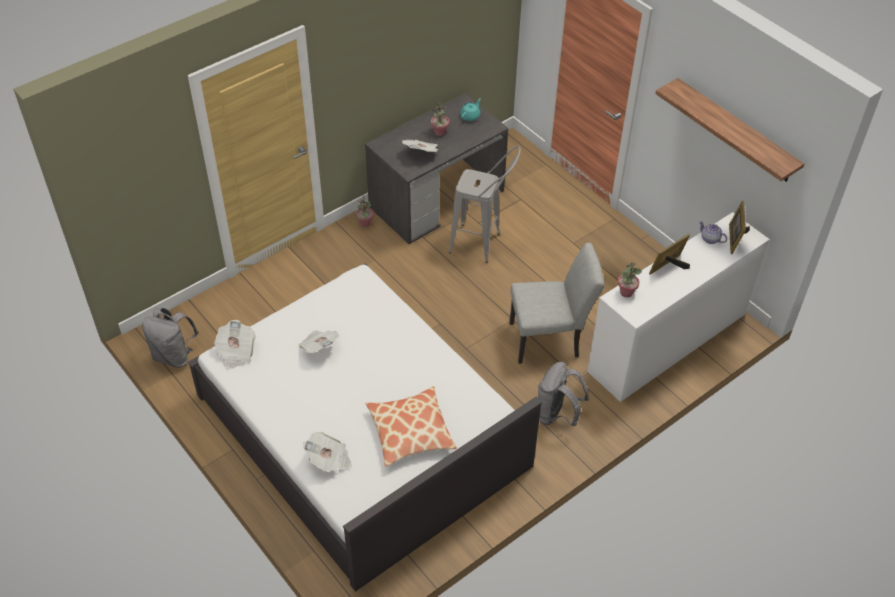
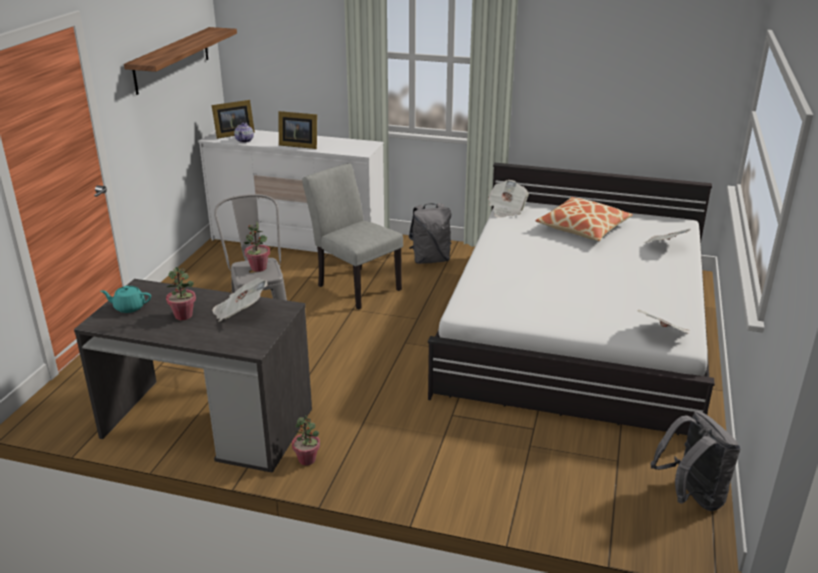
camera: 125 degrees left, 20 degrees down
newspaper [299,330,340,353] -> newspaper moved to [488,180,529,217]
potted plant [618,262,642,297] -> potted plant moved to [244,222,270,272]

